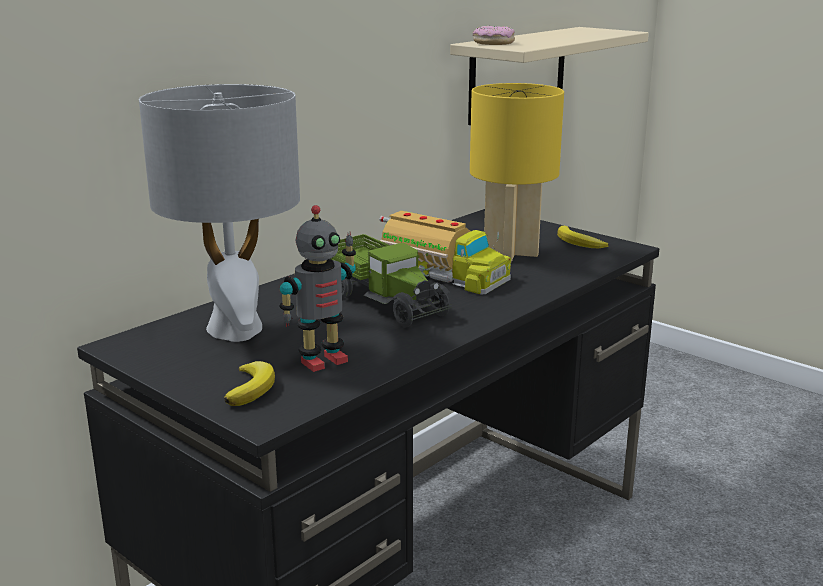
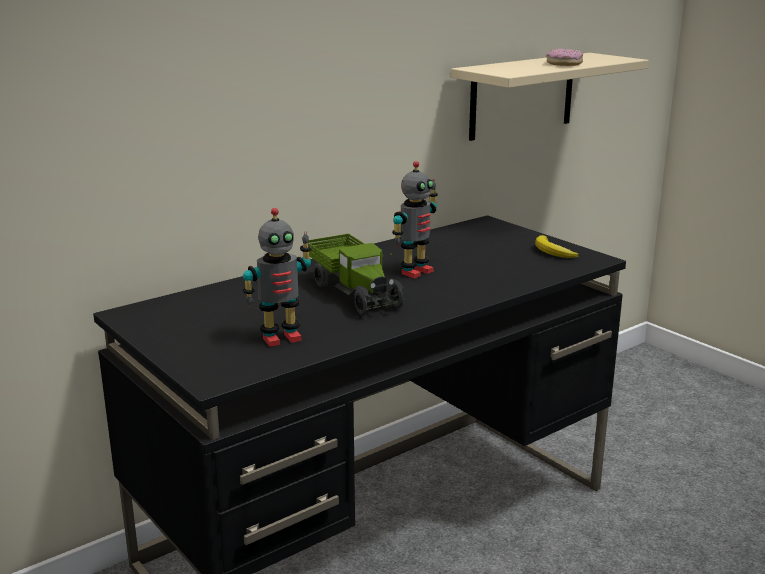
camera: 10 degrees right, 0 degrees up
grey table lamp [139,84,300,342] -> none
banana [224,361,275,406] -> none
toy truck [379,211,511,294] -> toy robot [392,161,438,279]
yellow table lamp [470,83,564,262] -> none
donut [473,26,515,45] -> donut moved to [546,49,583,66]

